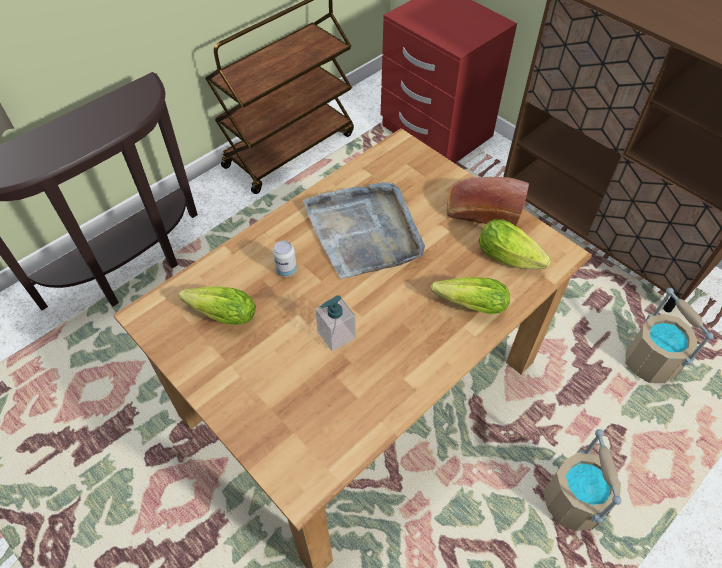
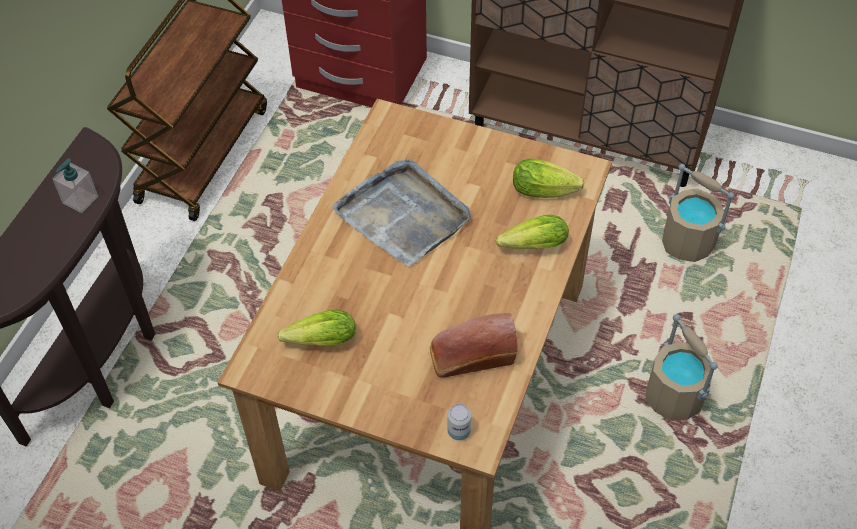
camera: 25 degrees left, 0 degrees up
can [273,240,297,277] -> can moved to [448,404,471,441]
soap dispenser [315,295,356,351] -> soap dispenser moved to [53,158,98,213]
bread [447,177,529,226] -> bread moved to [430,313,518,377]

